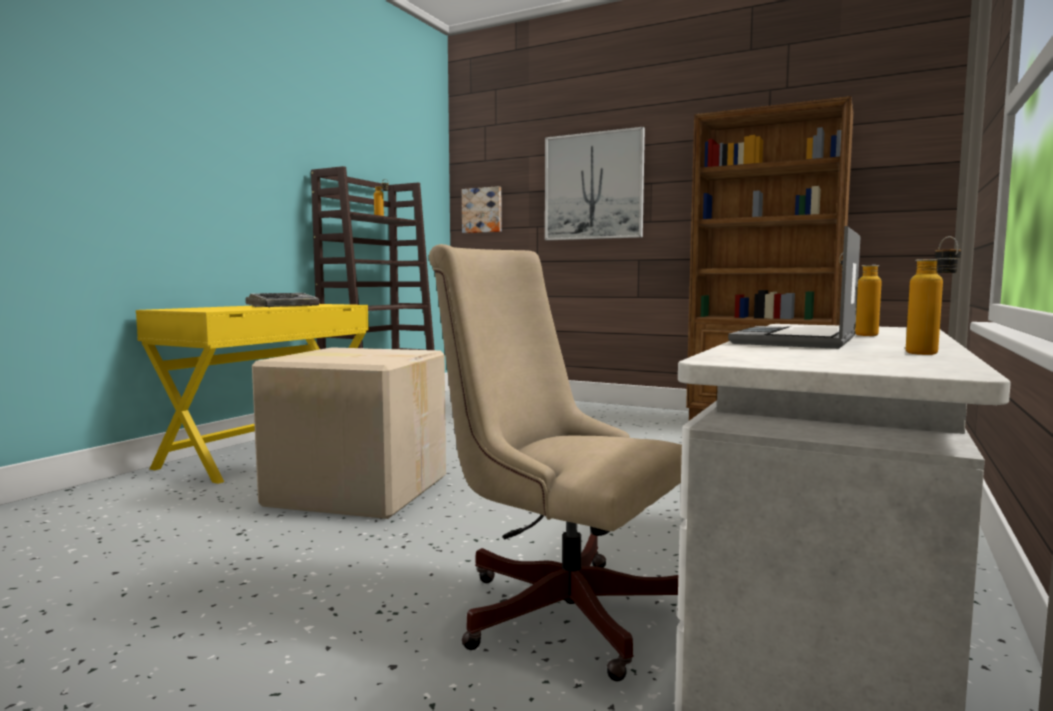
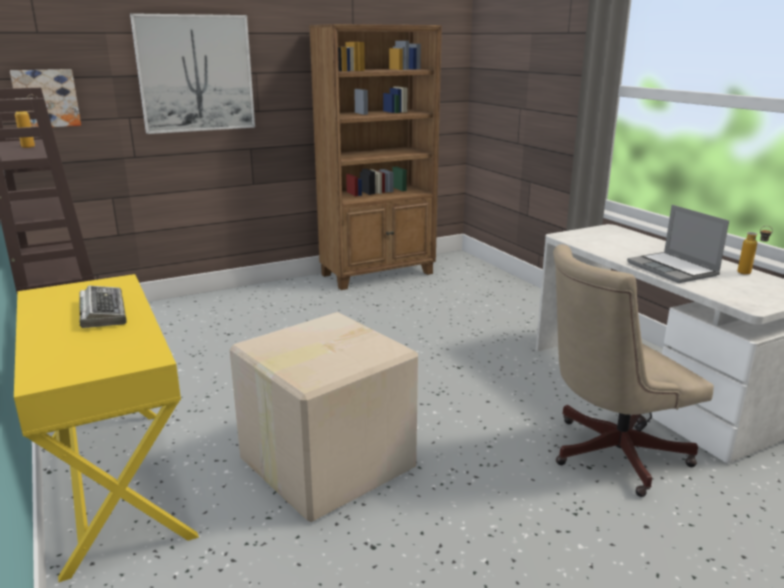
camera: 55 degrees left, 15 degrees up
bottle [839,253,882,336] -> none

